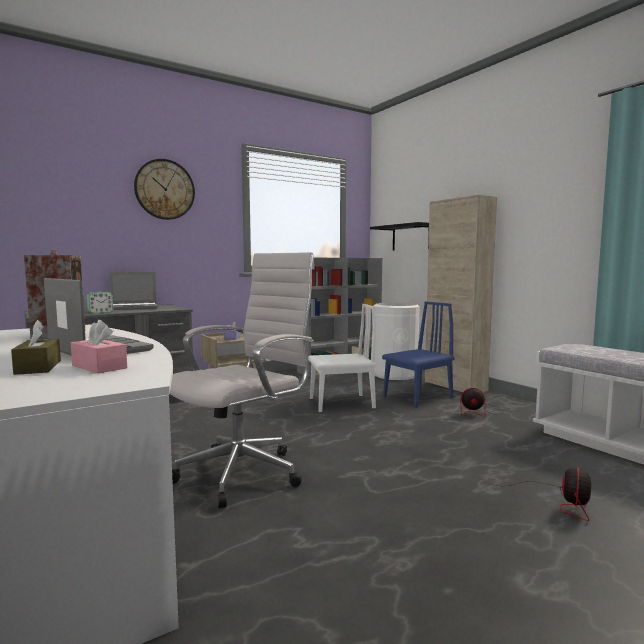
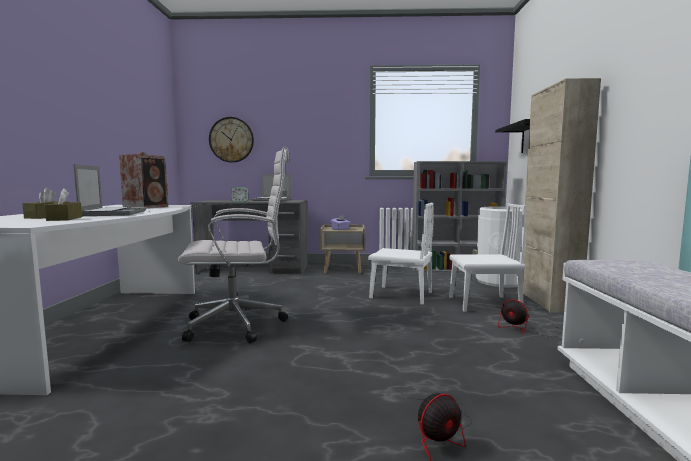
camera: 35 degrees right, 0 degrees up
pink tissue box [71,320,127,374] -> brown tissue box [45,188,82,221]
wall clock [134,159,195,220] -> wall clock moved to [209,117,254,163]
blue chair [382,301,455,408] -> white chair [449,204,526,312]

